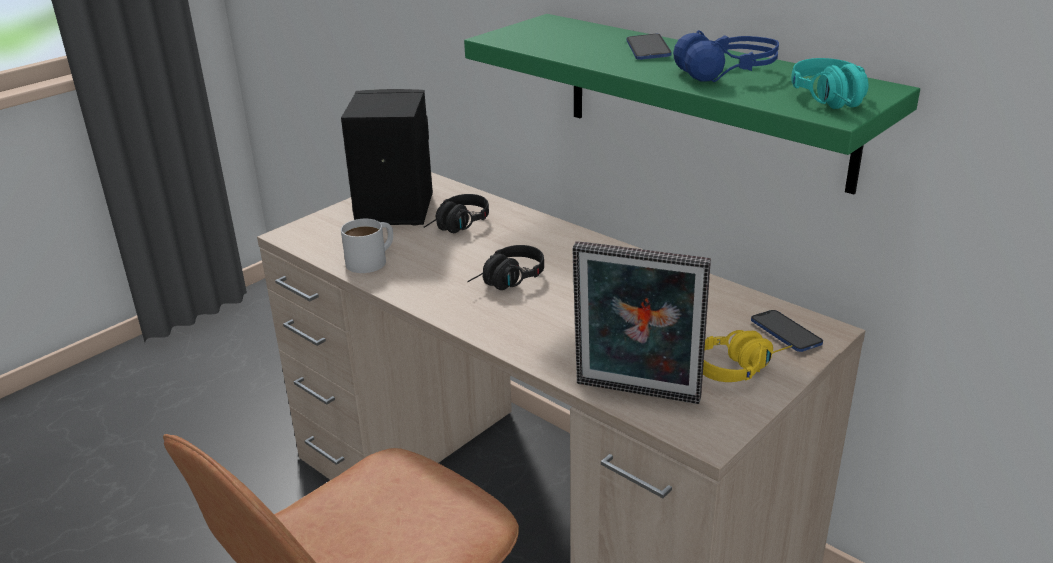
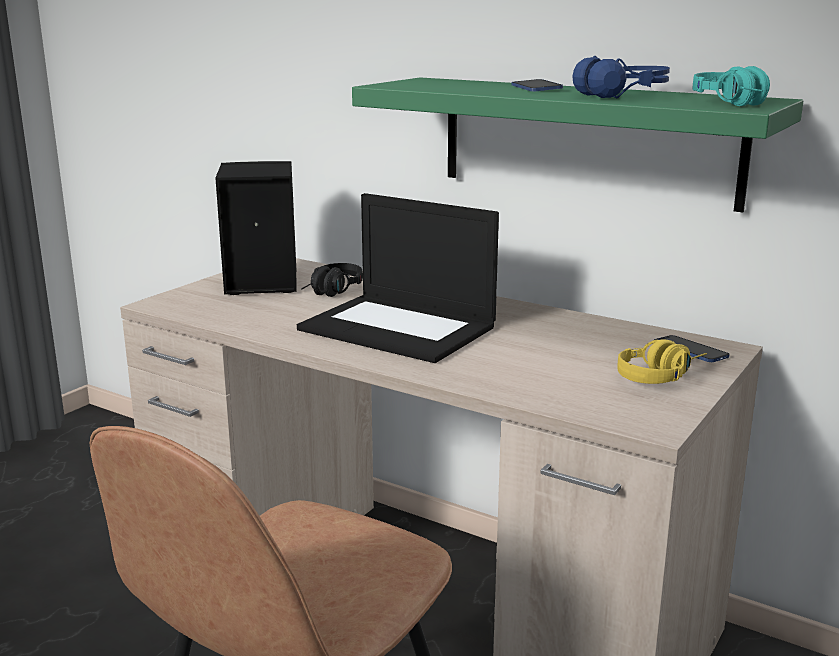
camera: 10 degrees left, 10 degrees down
white mug [341,219,393,273] -> none
black headphones [467,245,544,290] -> laptop [297,193,499,363]
picture frame [572,241,711,404] -> none

